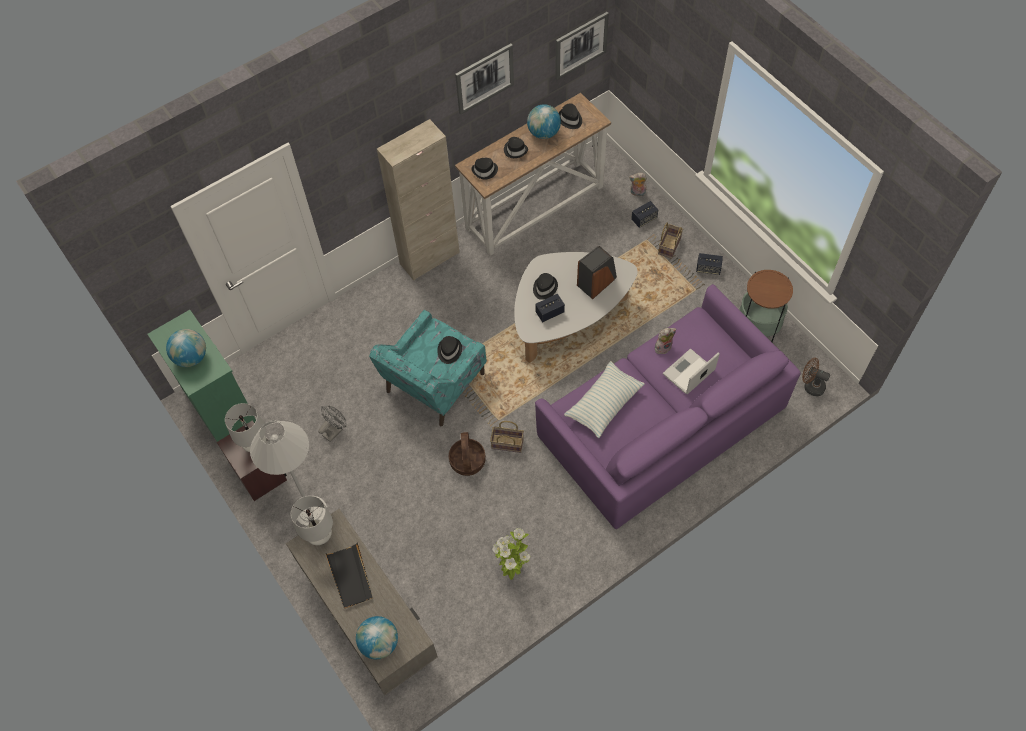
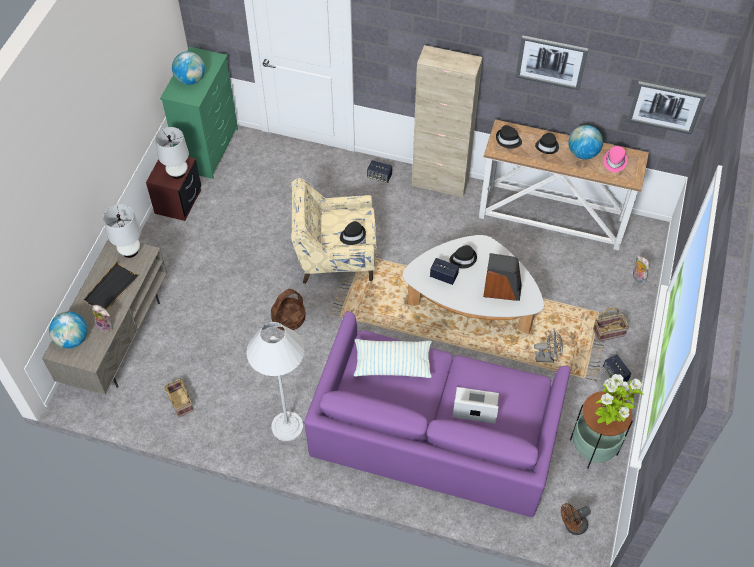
camera: 50 degrees right, 5 degrees down
white floor lamp [250,421,328,527] -> white floor lamp moved to [246,322,305,441]
grey fan [318,406,346,442] -> grey fan moved to [534,330,563,363]
turquoise armchair [369,310,487,426] -> beige armchair [291,178,377,284]
basket [490,421,524,453] -> basket moved to [164,379,194,417]
potted plant [492,528,530,580] -> potted plant moved to [595,374,644,425]
black hat [559,103,582,129] -> pink hat [603,146,628,172]
speaker [631,201,658,228] -> speaker moved to [367,160,392,183]
plush toy [655,328,676,354] -> plush toy moved to [92,305,113,333]
brown fan [802,358,830,396] -> brown fan turned 105 degrees counterclockwise [561,503,591,535]

